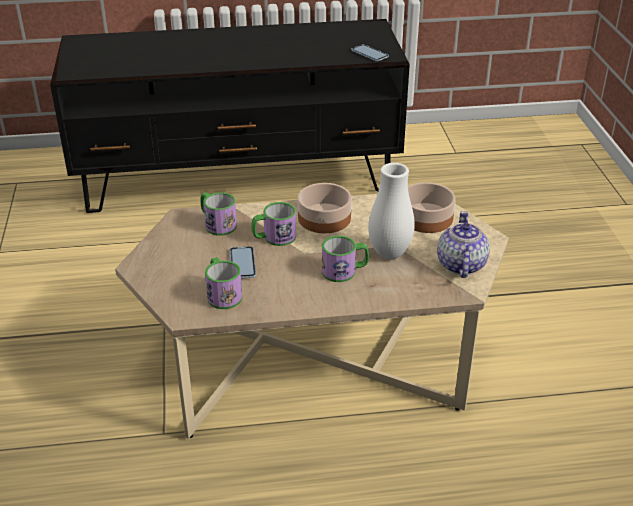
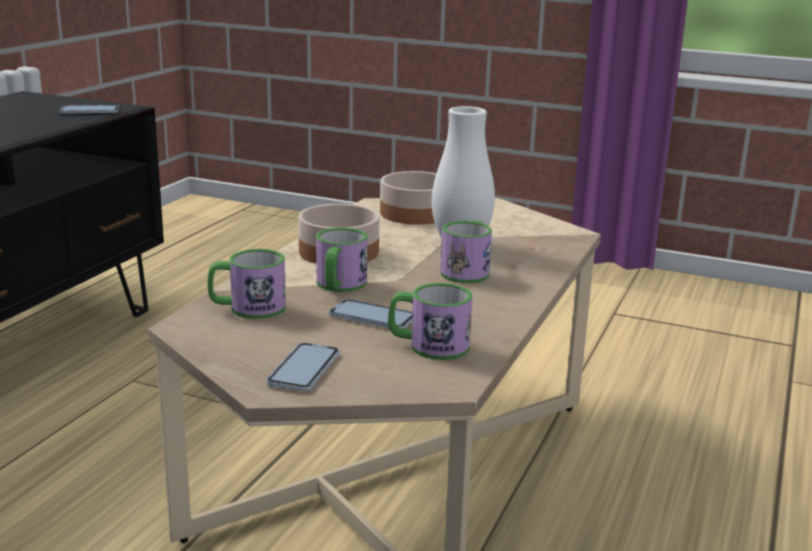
camera: 60 degrees left, 15 degrees down
teapot [437,211,490,278] -> none
none -> phone [267,343,339,391]

